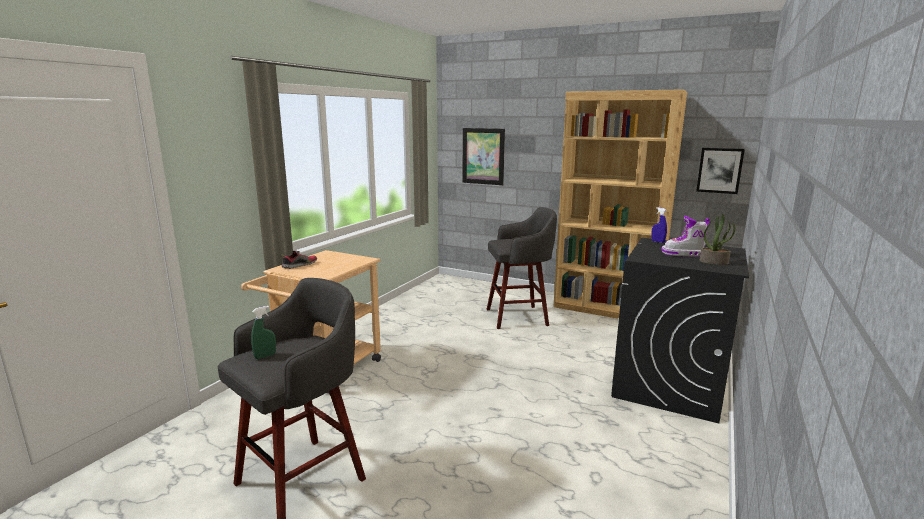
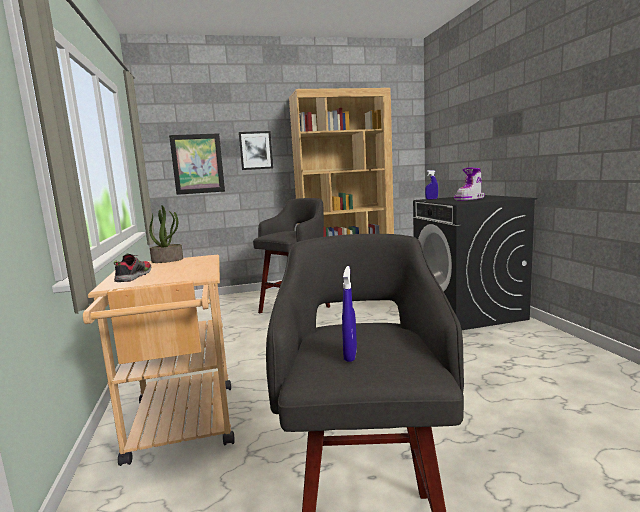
camera: 40 degrees left, 5 degrees down
green spray bottle [251,306,276,359] -> blue spray bottle [342,266,357,362]
picture [696,148,745,194] -> picture moved to [239,131,273,170]
potted plant [699,214,735,265] -> potted plant moved to [149,205,183,263]

